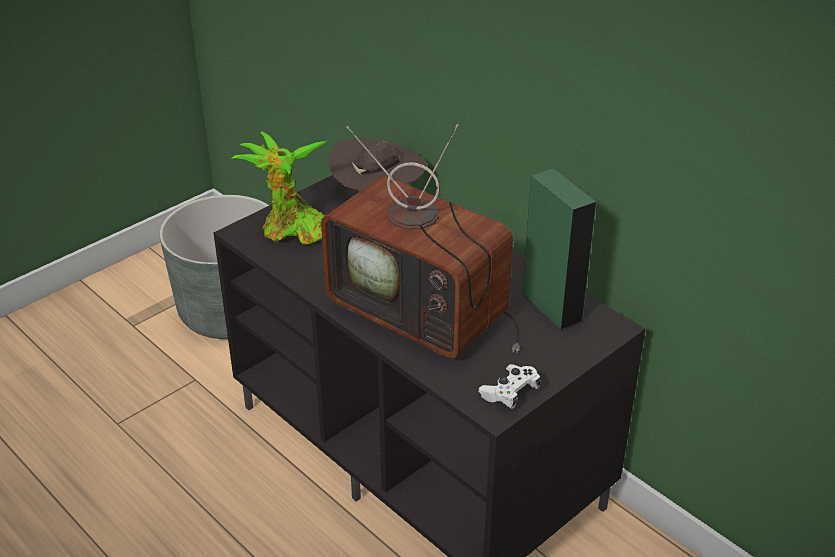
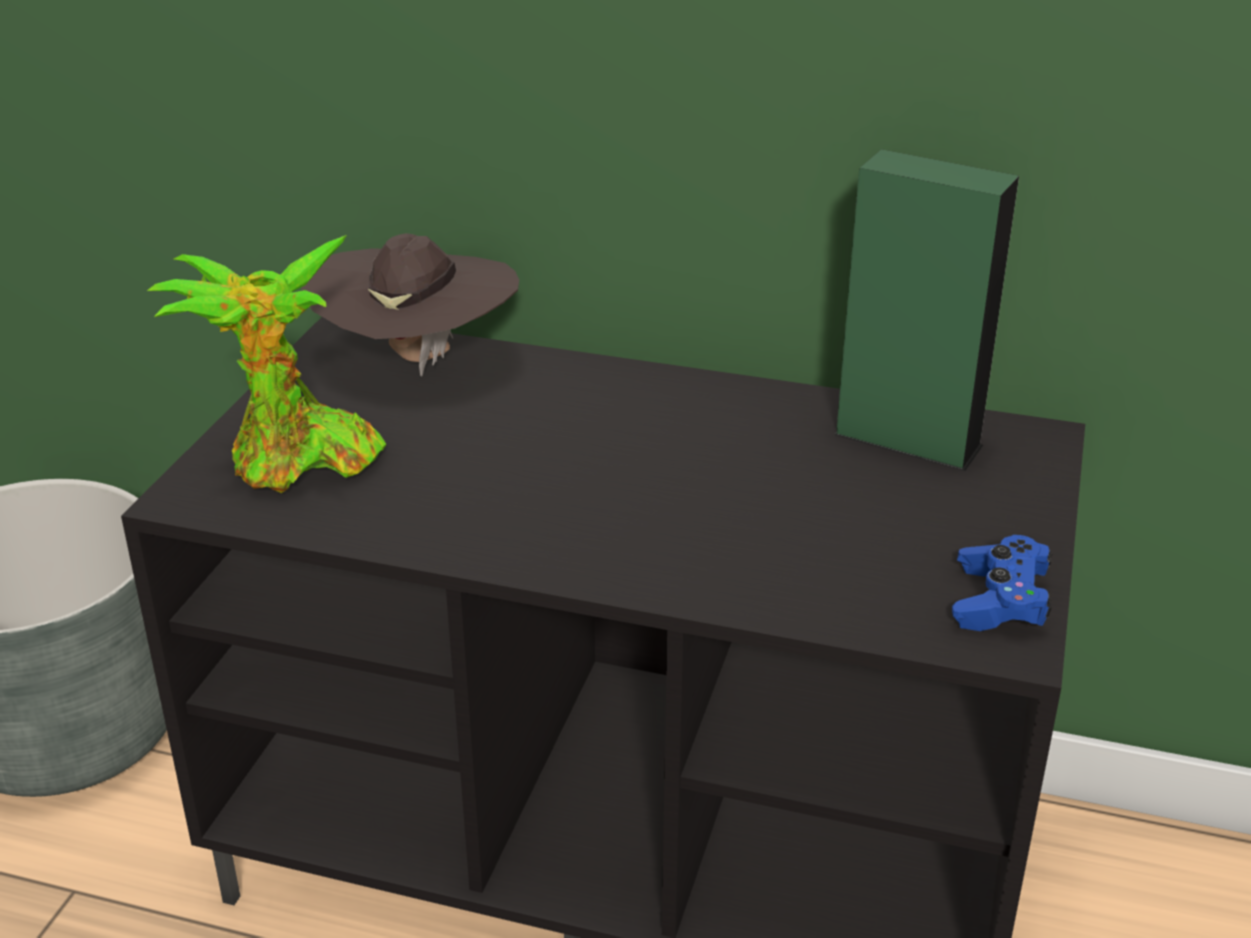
camera: 30 degrees left, 5 degrees down
television [321,124,520,358] -> none
white game controller [478,364,541,409] -> blue game controller [952,535,1052,631]

